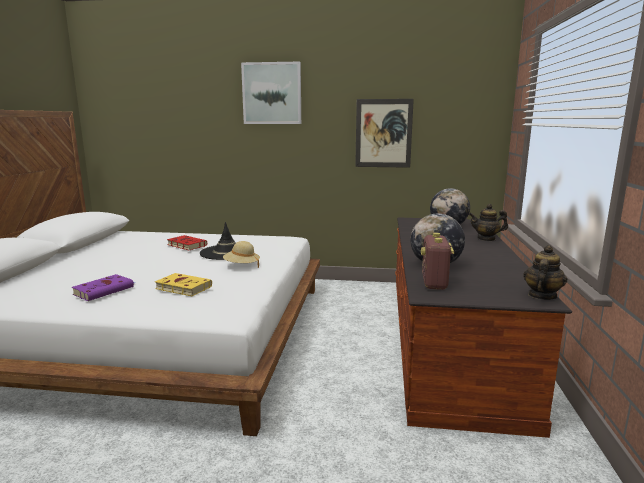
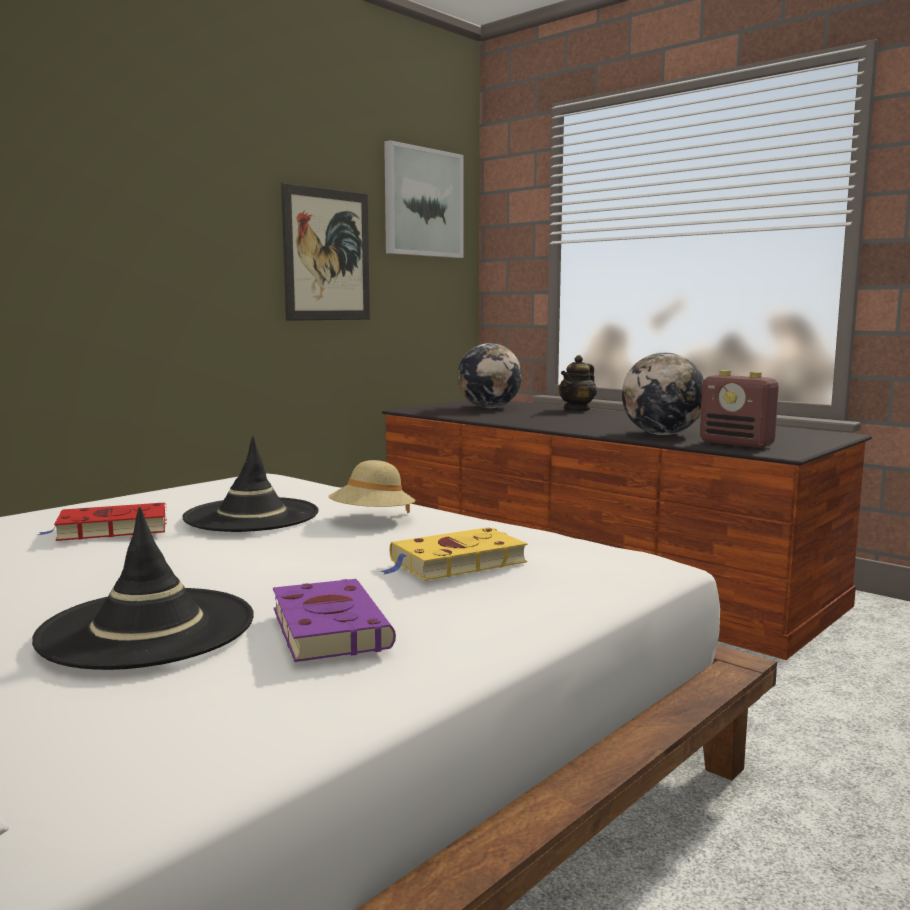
camera: 55 degrees left, 5 degrees down
picture [241,62,301,124] -> picture moved to [384,140,464,258]
teapot [523,245,567,300] -> none
none -> black hat [32,507,254,670]

